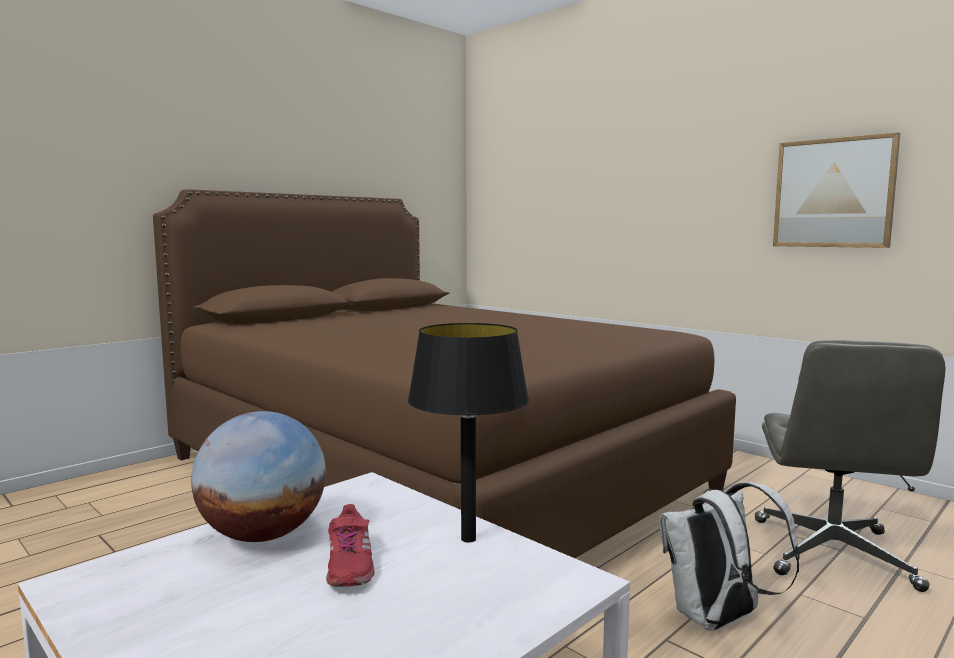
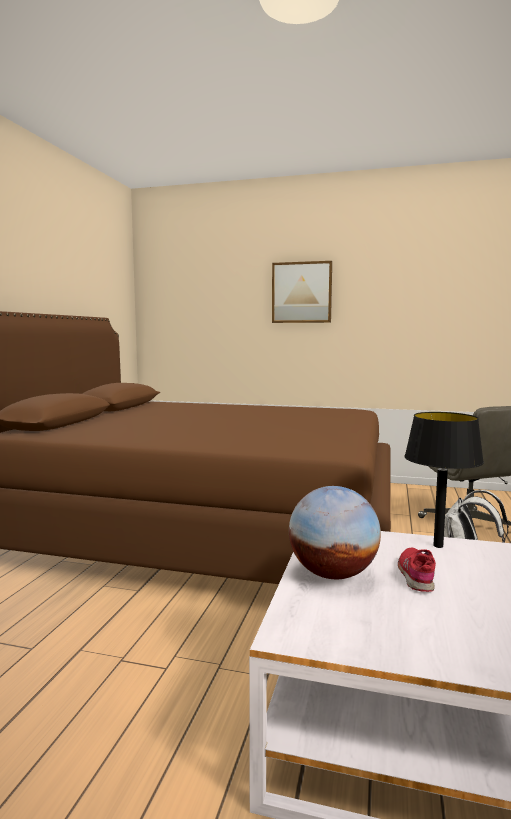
camera: 30 degrees left, 0 degrees up
red shoe [326,504,375,587] -> red shoe turned 135 degrees counterclockwise [398,548,436,592]
picture [773,132,900,248] -> picture moved to [272,261,332,323]

